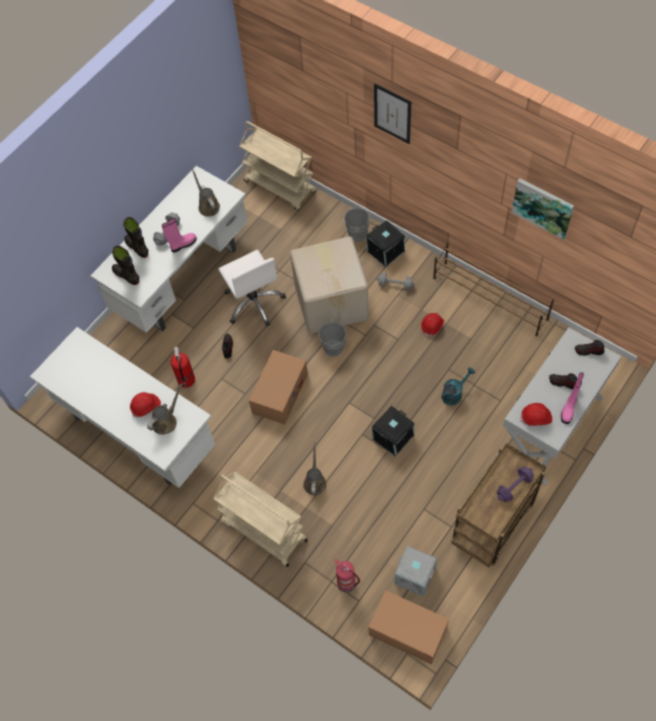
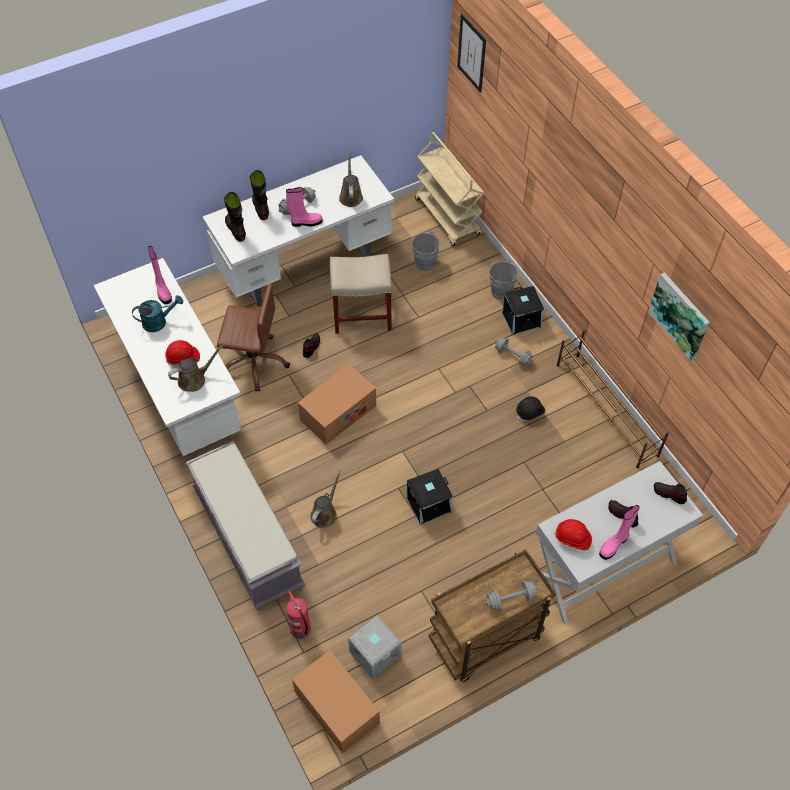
camera: 20 degrees right, 5 degrees down
fire extinguisher [171,347,195,388] -> brown office chair [217,283,290,392]
beige cart [213,472,308,567] -> grey bench [185,440,305,611]
white office chair [218,250,286,326] -> beige stool [330,254,392,334]
cardboard box [290,236,369,334] -> none
grey bucket [319,320,351,357] -> grey bucket moved to [412,231,445,271]
picture [374,83,411,144] -> picture moved to [457,14,486,93]
red hard hat [421,313,444,337] -> black hard hat [516,396,545,422]
turquoise watering can [441,367,475,405] -> turquoise watering can moved to [132,295,183,332]
purple dumbbell [497,467,534,502] -> grey dumbbell [485,581,539,611]
none -> pink boot [148,246,172,304]

